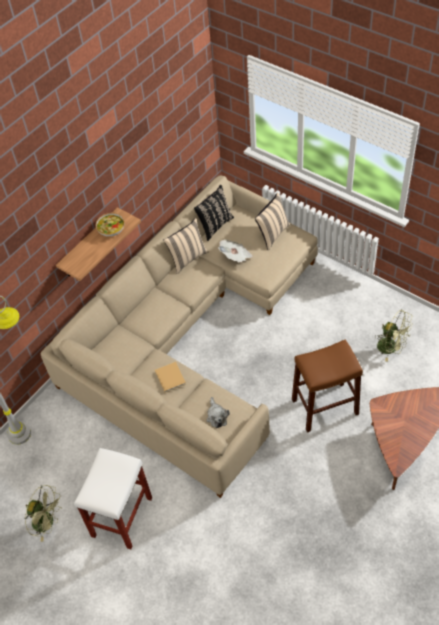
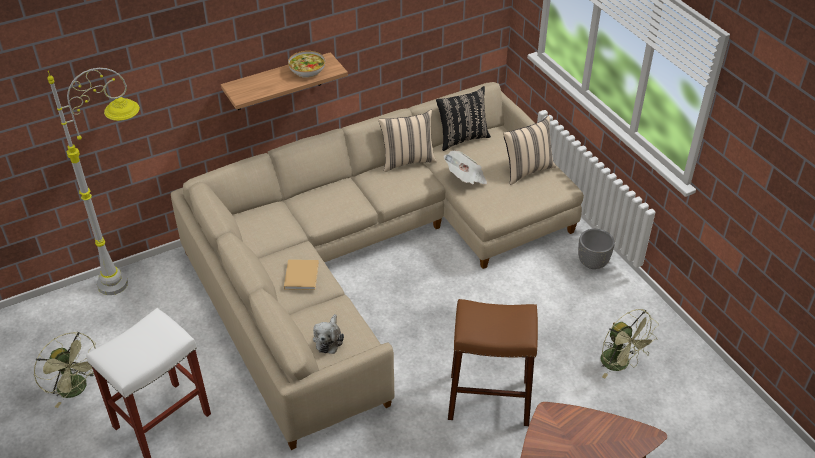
camera: 20 degrees right, 10 degrees down
none -> grey planter [578,229,615,269]

